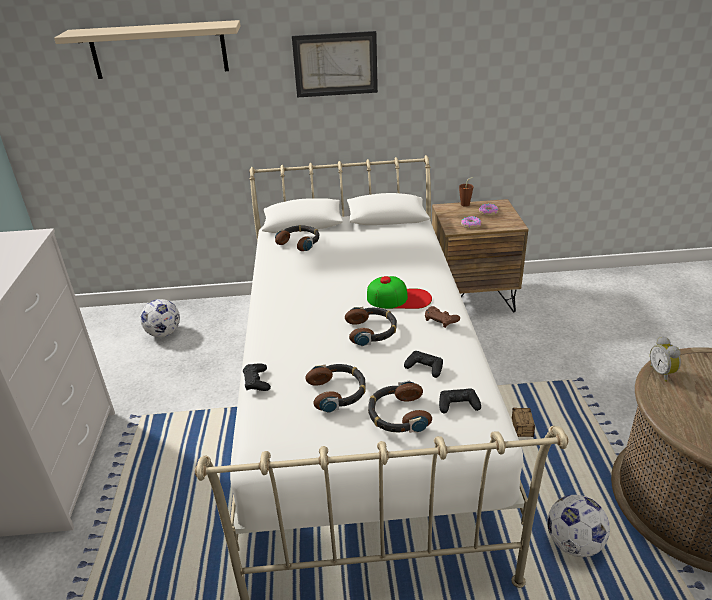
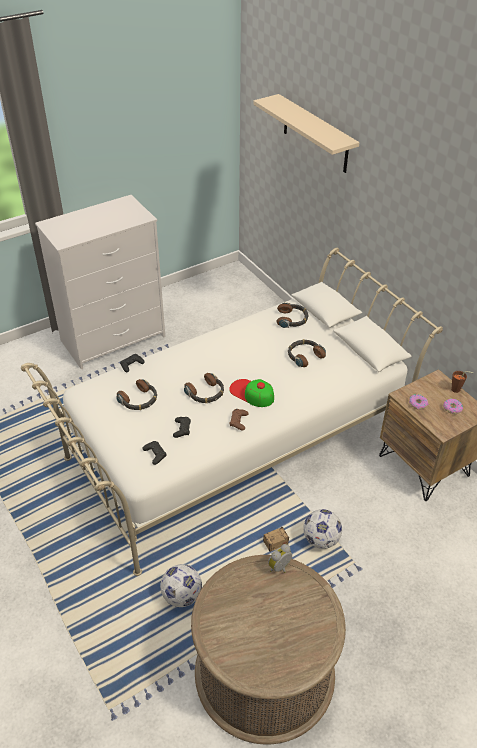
camera: 60 degrees right, 10 degrees up
football [140,299,180,337] -> football moved to [303,509,342,549]
picture [292,31,378,98] -> none
cap [367,276,432,309] -> cap turned 150 degrees clockwise [229,379,274,407]
headphones [368,381,432,433] -> headphones moved to [288,339,326,367]

